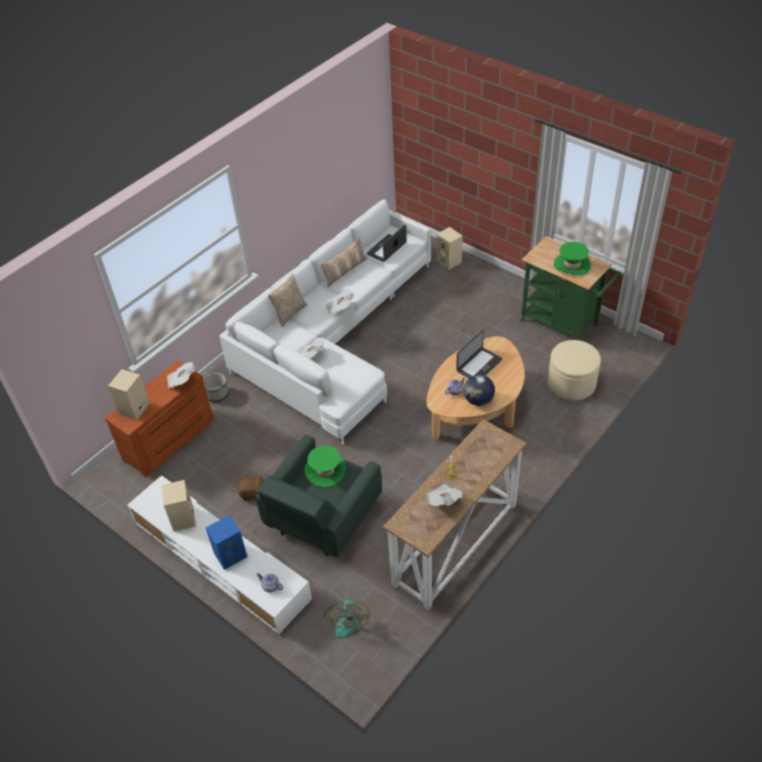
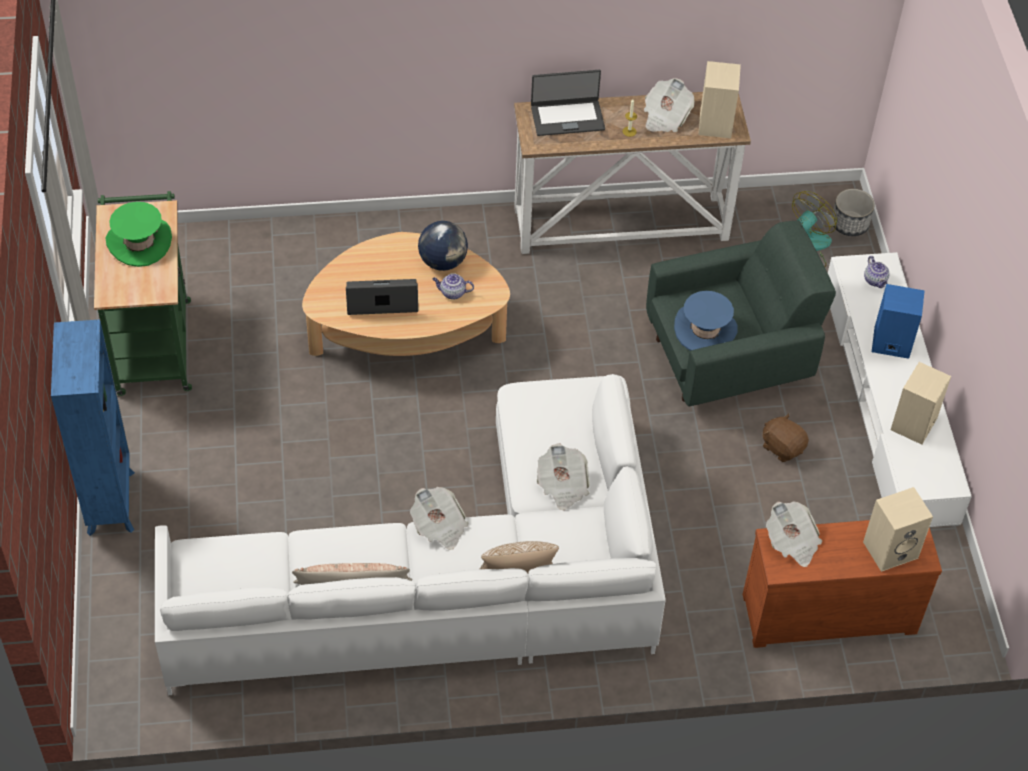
camera: 140 degrees left, 5 degrees up
planter [203,373,229,402] -> planter moved to [832,189,875,236]
green hat [305,446,346,488] -> blue hat [674,291,738,351]
laptop [366,224,407,262] -> laptop moved to [531,70,605,136]
beige speaker [437,227,463,270] -> beige speaker moved to [698,61,741,138]
beige ottoman [548,340,601,400] -> none
none -> blue bookcase [51,319,135,536]

